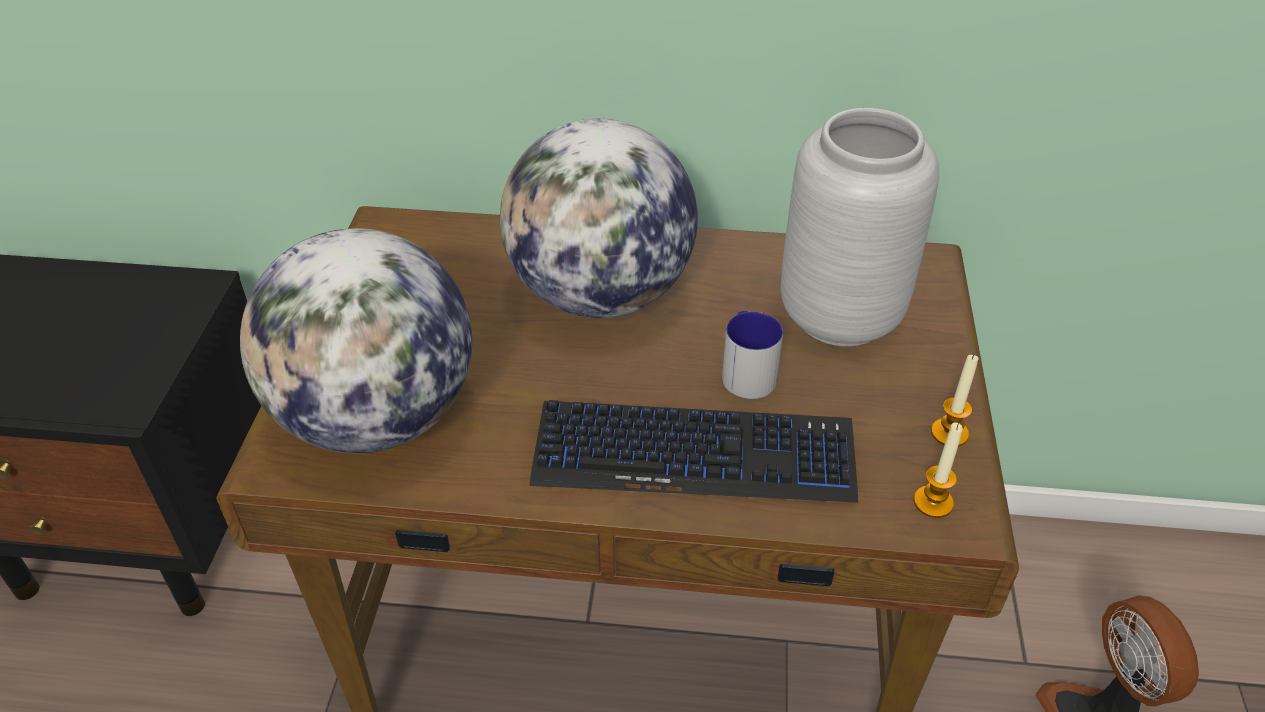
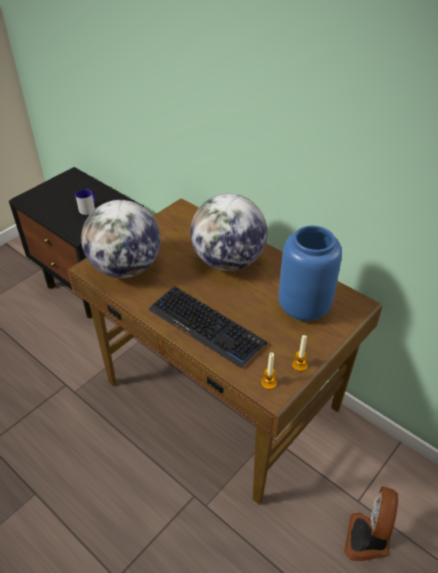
camera: 35 degrees right, 0 degrees up
mug [722,311,783,399] -> mug moved to [75,189,95,215]
grey vase [781,108,939,346] -> blue vase [279,226,342,321]

